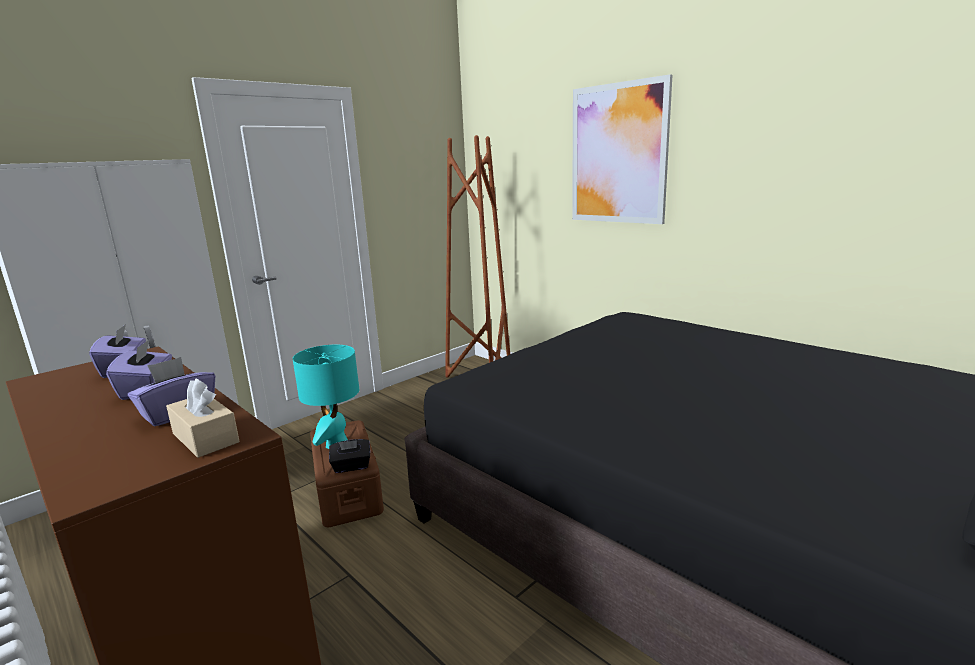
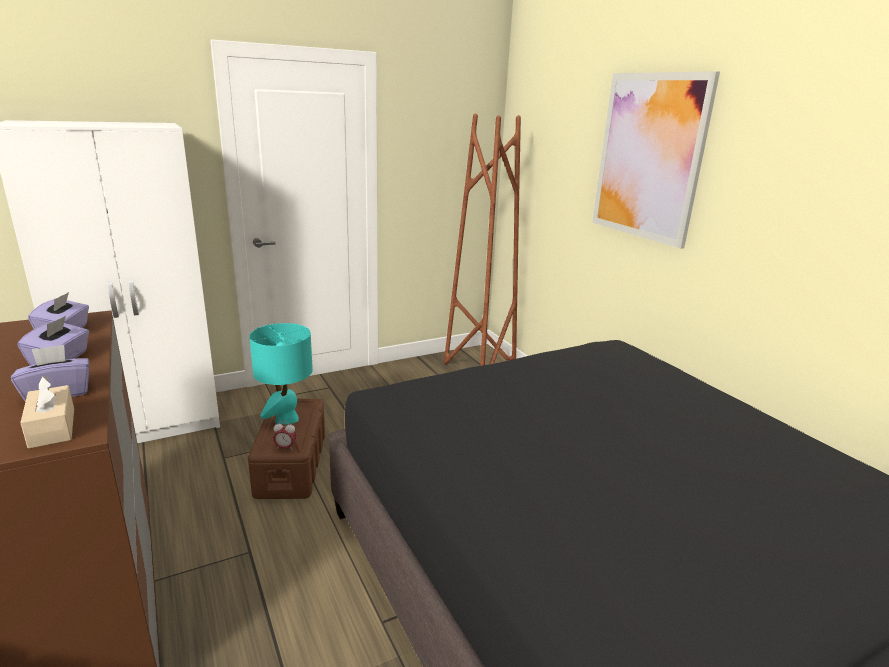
camera: 15 degrees right, 5 degrees up
black tissue box [329,439,370,473] -> alarm clock [273,421,296,450]

